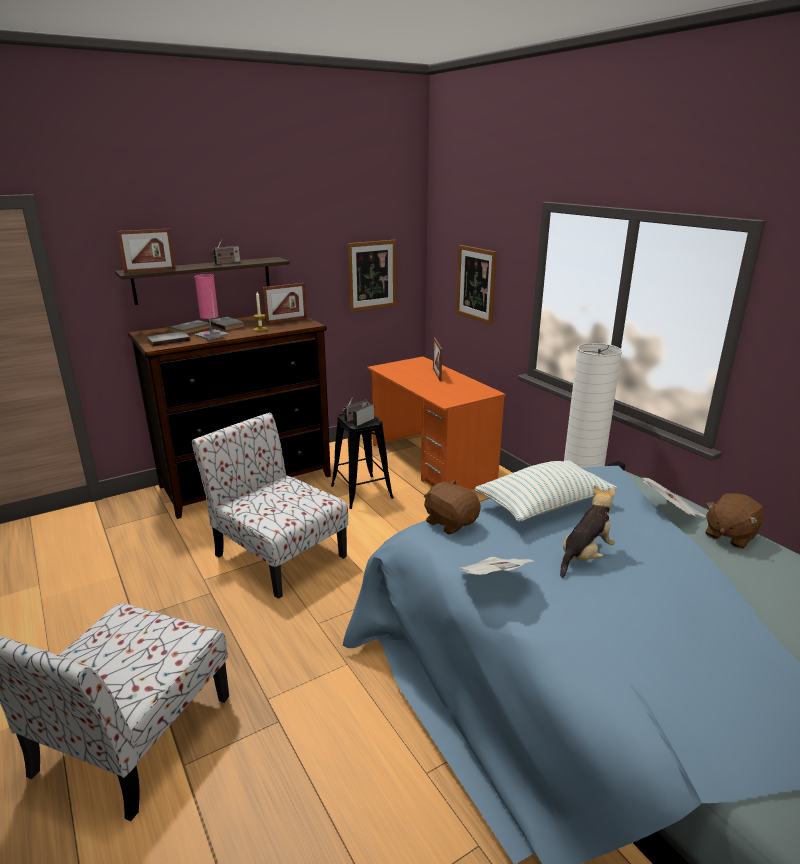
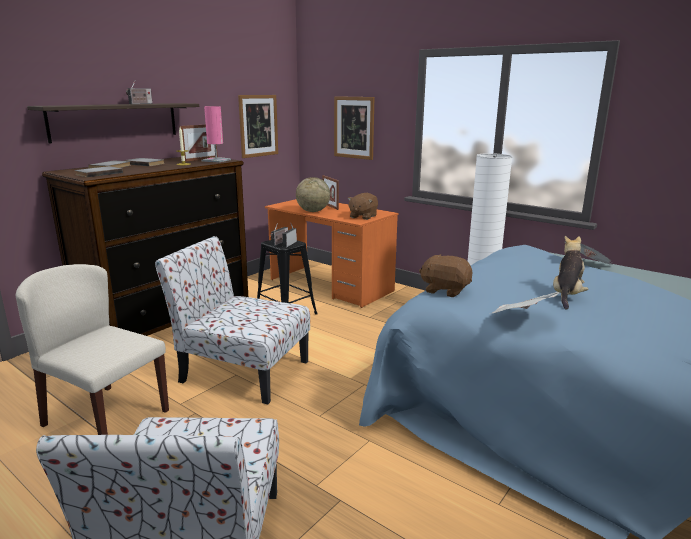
camera: 20 degrees left, 5 degrees down
picture frame [117,229,176,273] -> none
pink table lamp [195,274,228,340] -> pink table lamp moved to [202,106,231,163]
pillow [475,460,617,522] -> none
brown plush toy [705,493,764,549] -> brown plush toy moved to [347,193,378,220]
none -> beige chair [16,264,169,435]
none -> globe [296,177,330,212]

